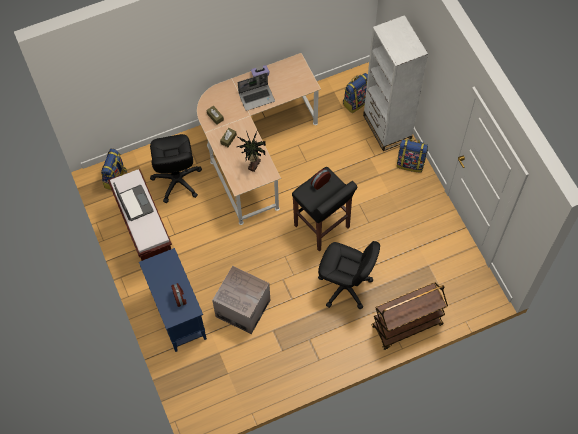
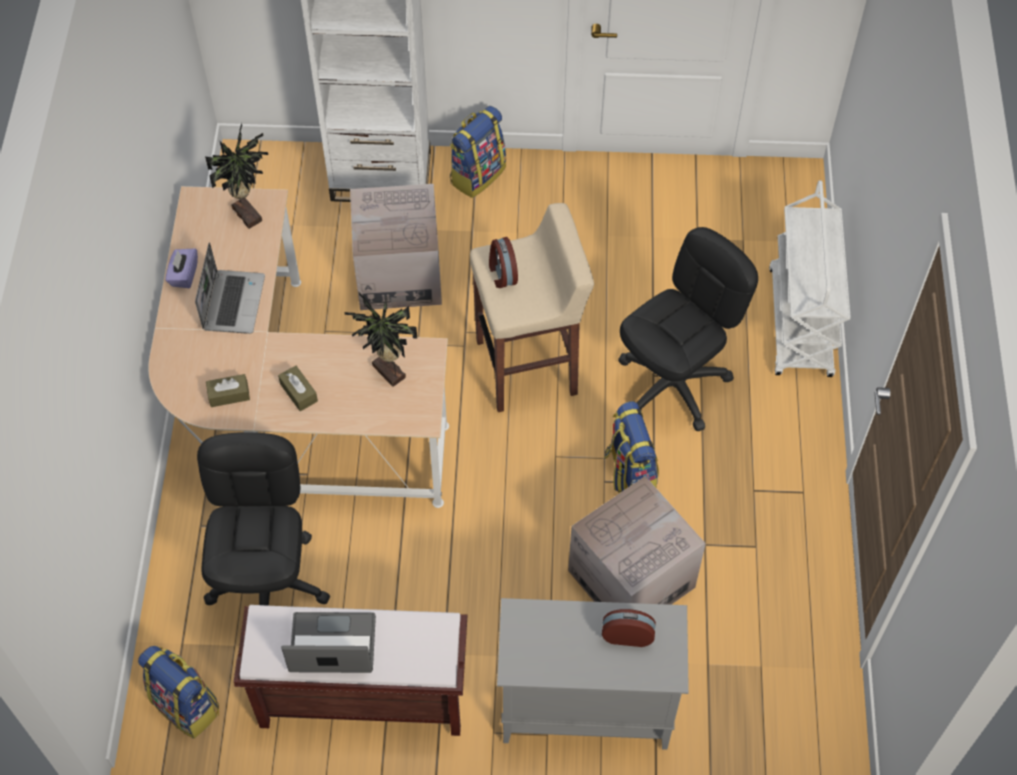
camera: 65 degrees left, 5 degrees down
blue cabinet [139,248,207,352] -> grey cabinet [497,598,689,750]
black office chair [150,134,202,203] -> black office chair turned 105 degrees counterclockwise [197,432,330,606]
black stool [292,167,358,252] -> beige stool [470,203,594,412]
backpack [343,73,368,113] -> backpack moved to [604,401,659,493]
brown cart [372,282,448,350] -> white cart [769,180,851,377]
none -> potted plant [205,123,268,229]
none -> cardboard box [350,184,442,310]

